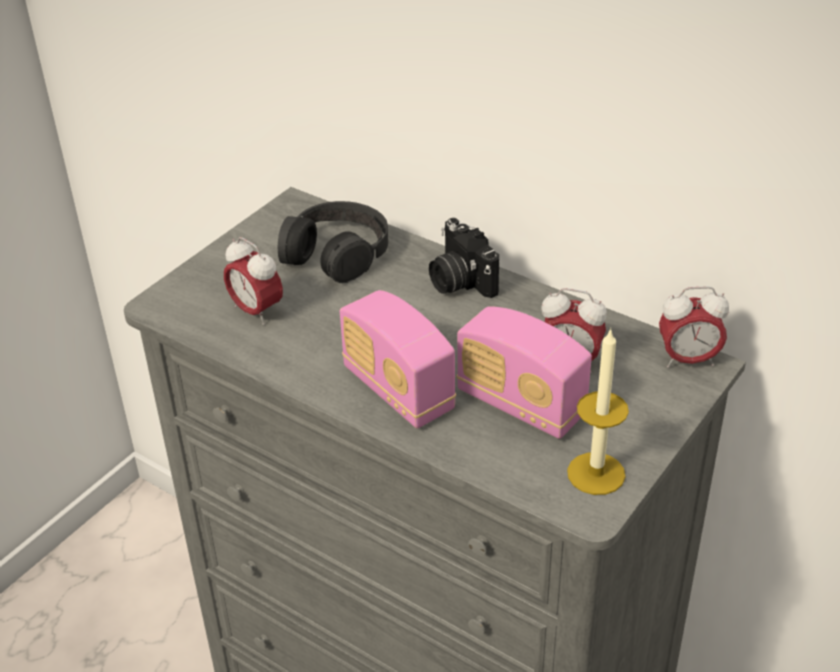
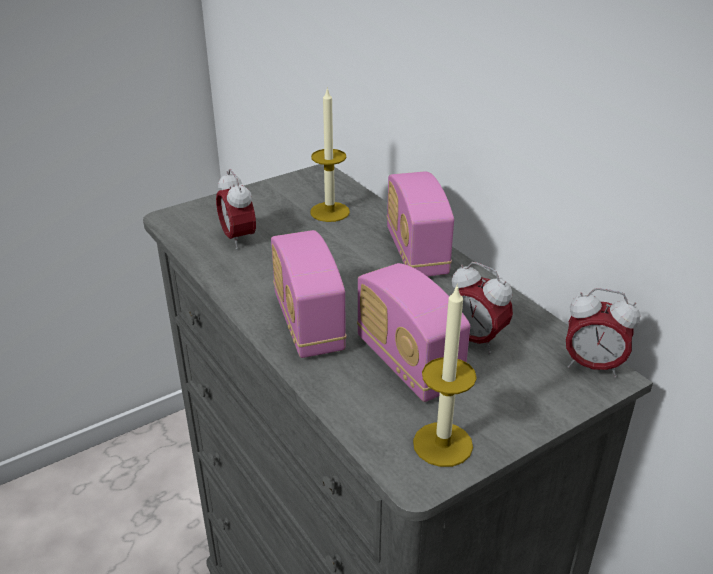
camera: 20 degrees right, 5 degrees down
black headphones [278,201,388,283] -> candle [310,87,350,222]
camera [429,218,499,298] -> radio [387,172,454,276]

